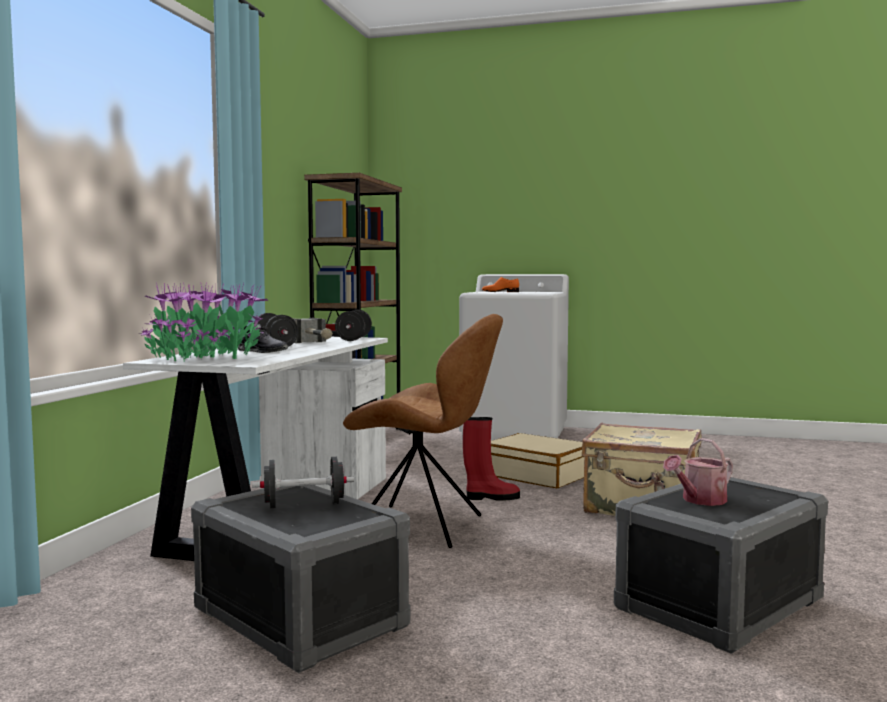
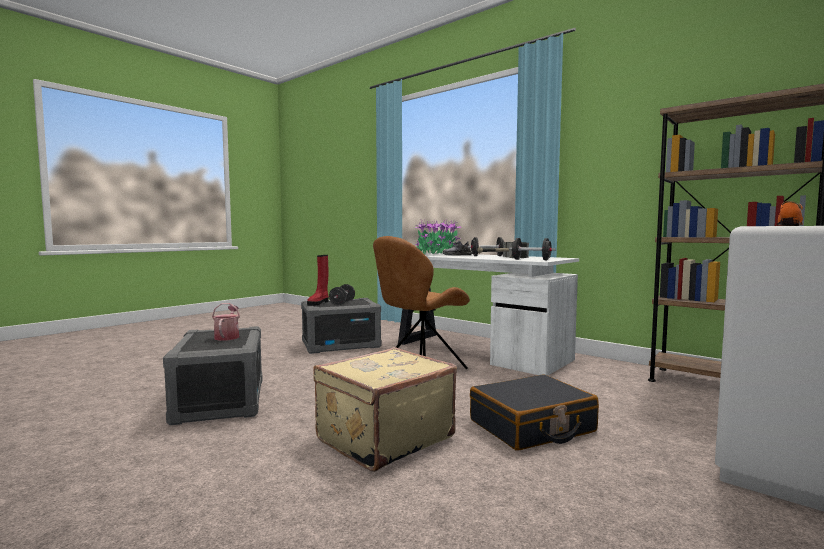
camera: 115 degrees right, 0 degrees up
red boot [463,417,520,501] -> red boot moved to [307,255,329,306]
beige suitcase [491,433,585,488] -> black suitcase [470,374,599,451]

